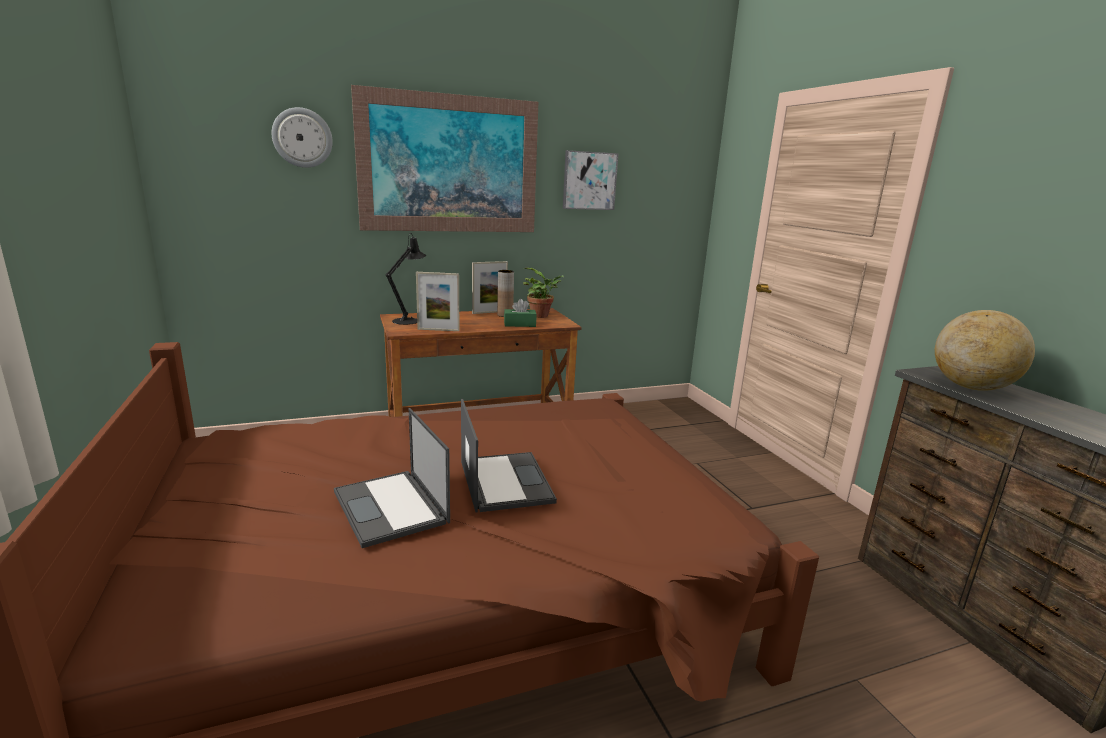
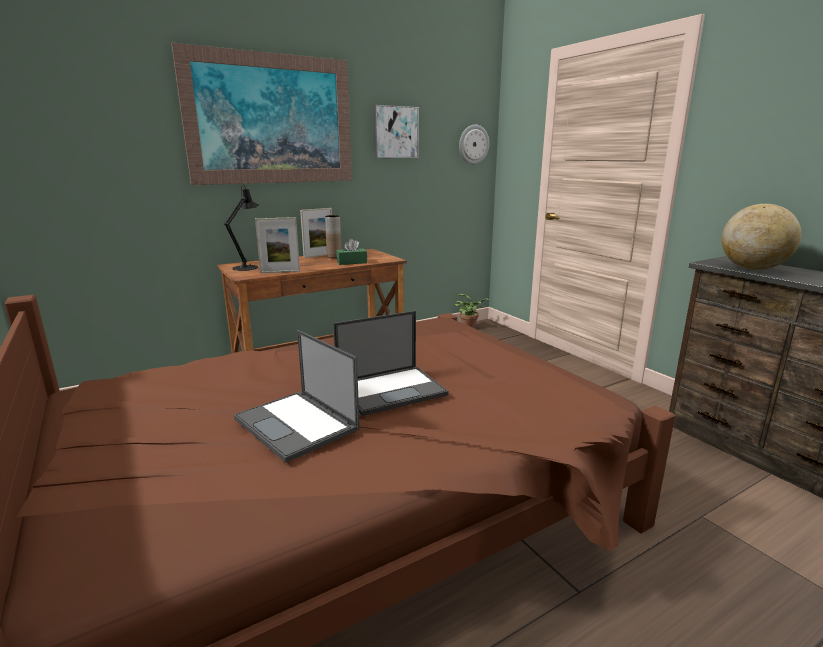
camera: 10 degrees left, 0 degrees up
wall clock [272,107,333,168] -> wall clock moved to [459,124,489,164]
laptop [461,399,557,513] -> laptop turned 90 degrees clockwise [333,311,448,416]
potted plant [523,268,564,318] -> potted plant moved to [455,294,489,328]

